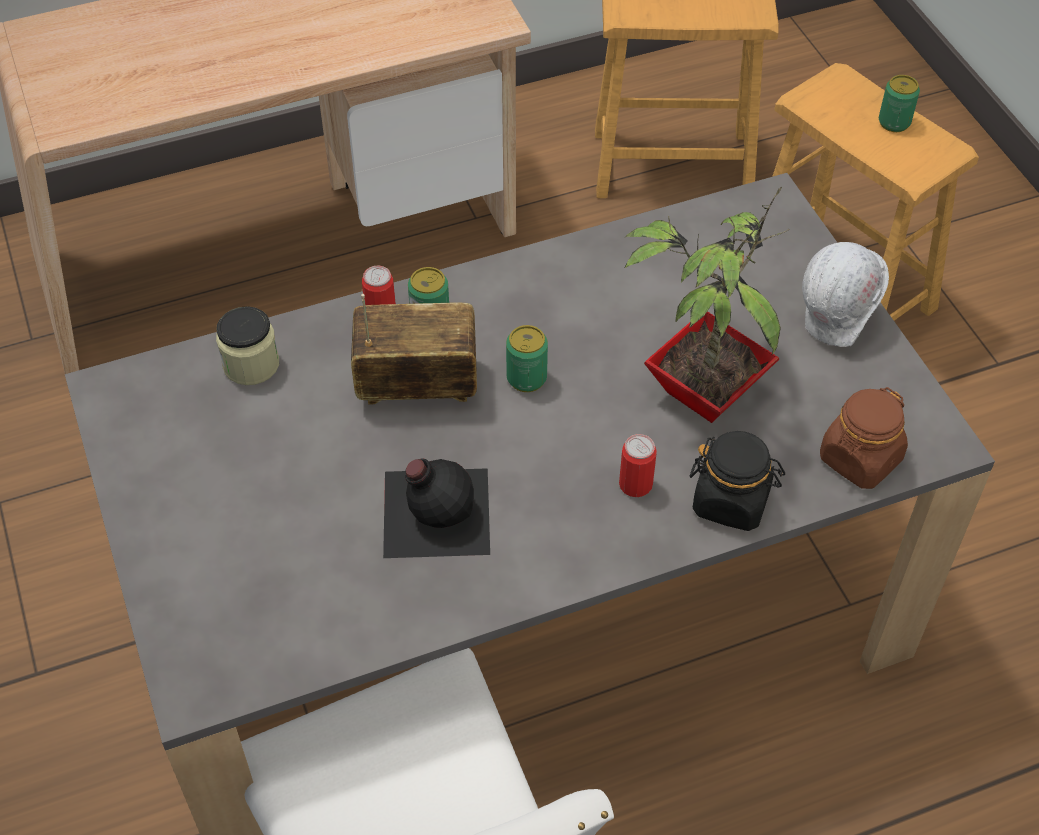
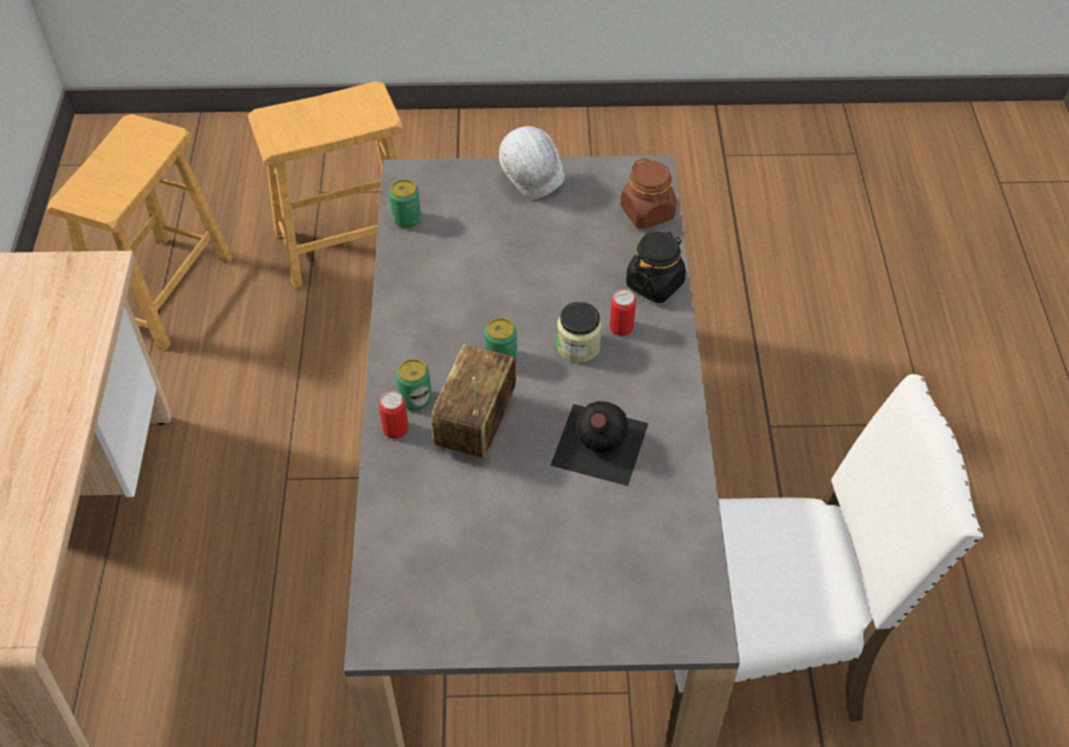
camera: 70 degrees left, 0 degrees up
jar [216,306,279,385] -> jar moved to [557,302,602,363]
potted plant [625,186,789,423] -> none
can [879,75,920,132] -> can moved to [389,179,421,228]

